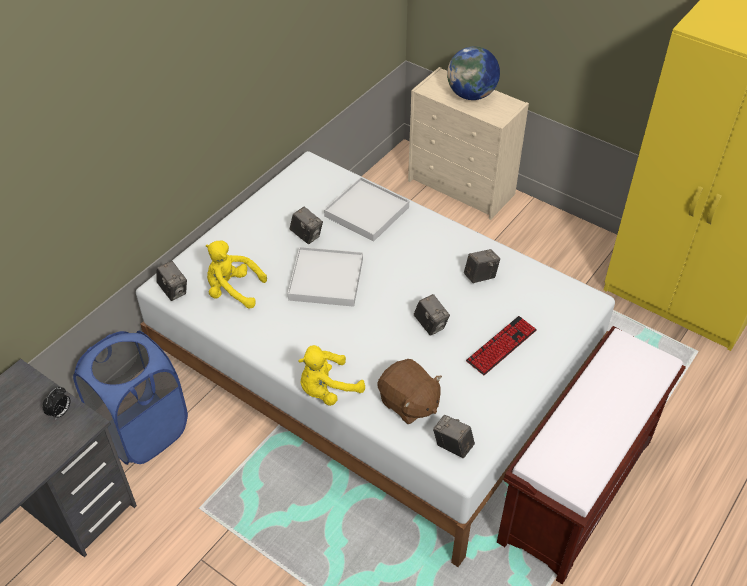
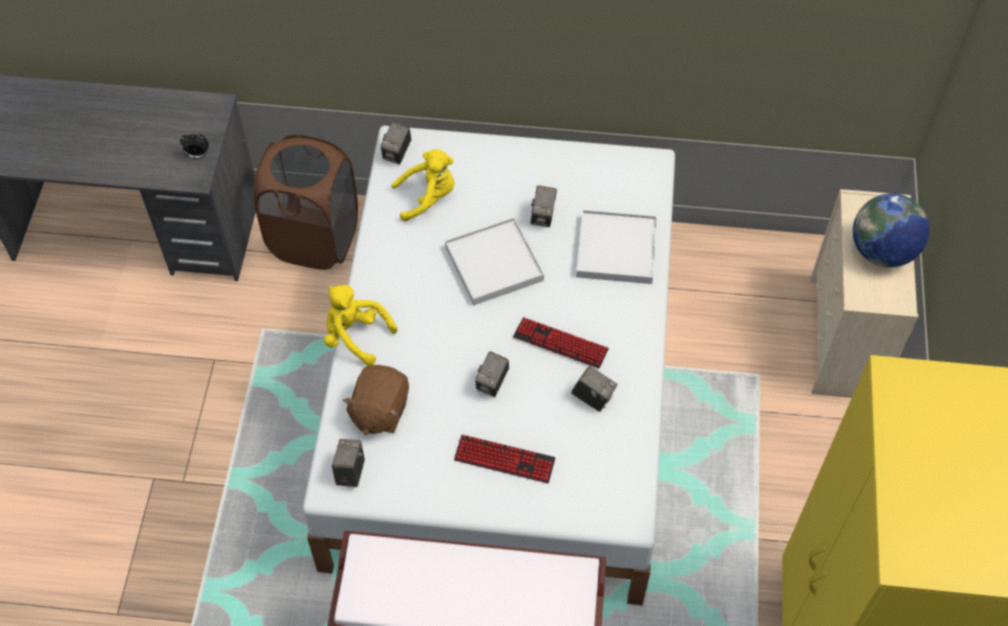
camera: 60 degrees right, 10 degrees up
blue laundry basket [73,331,188,465] -> brown laundry basket [254,134,358,270]
yellow plush toy [206,241,267,309] -> yellow plush toy turned 90 degrees clockwise [391,149,455,221]
none -> keyboard [513,317,609,369]

